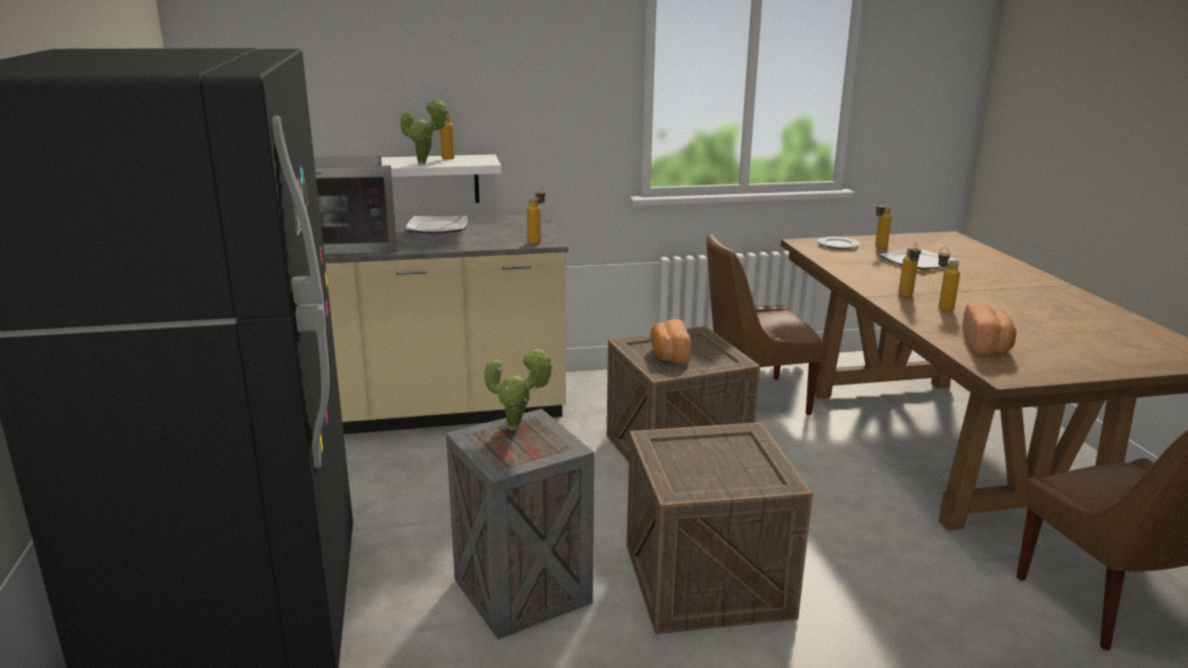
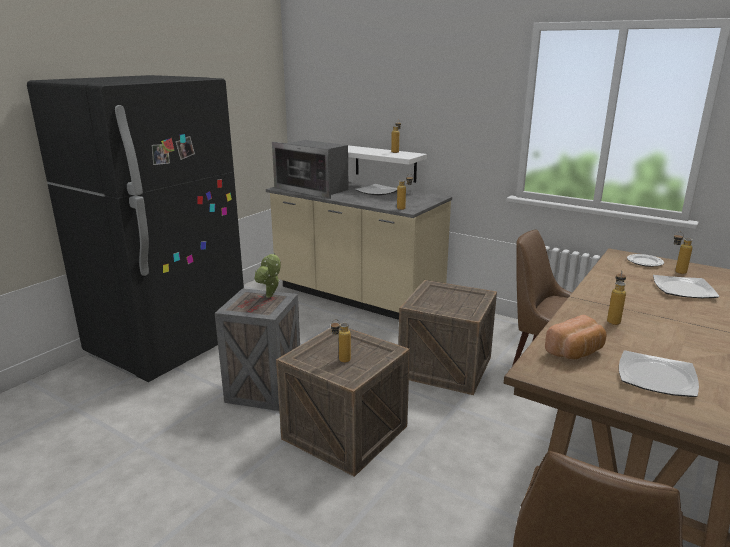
camera: 45 degrees right, 0 degrees up
potted plant [400,98,448,164] -> none
bread [650,319,691,364] -> none
bottle [898,243,921,297] -> bottle moved to [331,319,351,363]
none -> plate [619,350,699,397]

